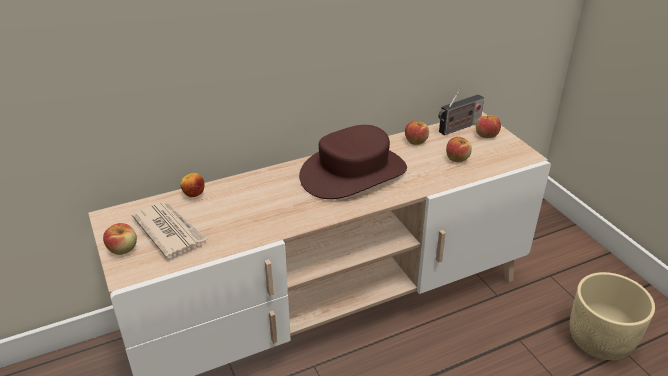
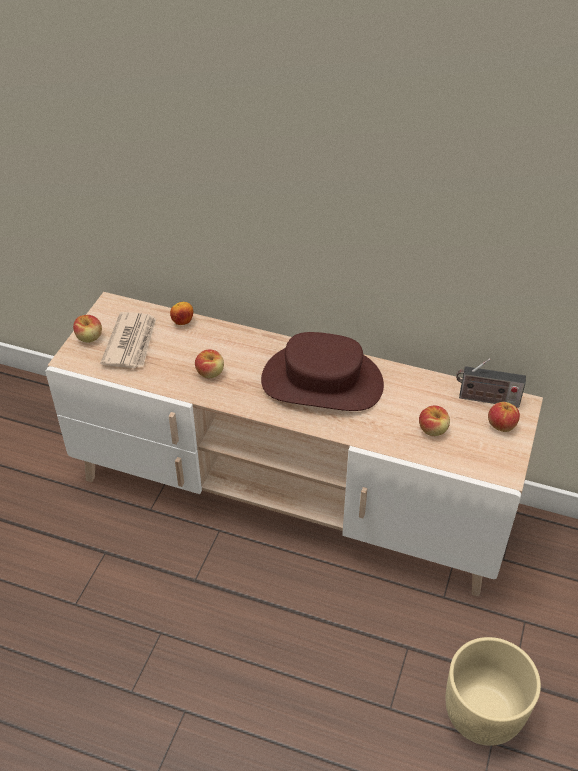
camera: 45 degrees right, 10 degrees up
apple [405,120,429,145] -> apple moved to [195,349,224,378]

